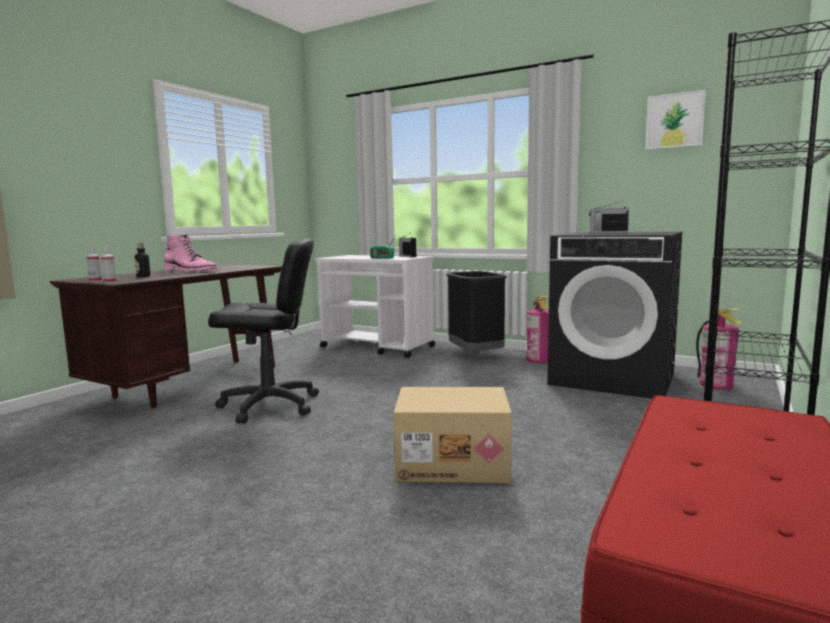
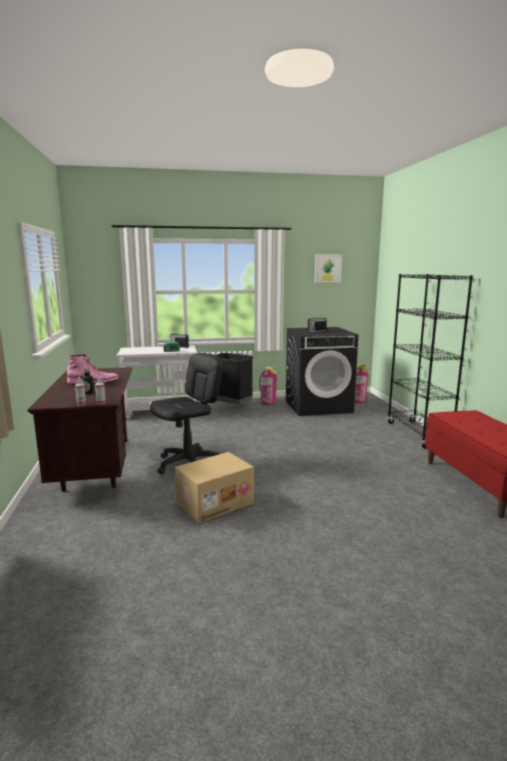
camera: 40 degrees left, 5 degrees up
cardboard box [394,387,512,483] -> cardboard box moved to [175,452,254,524]

